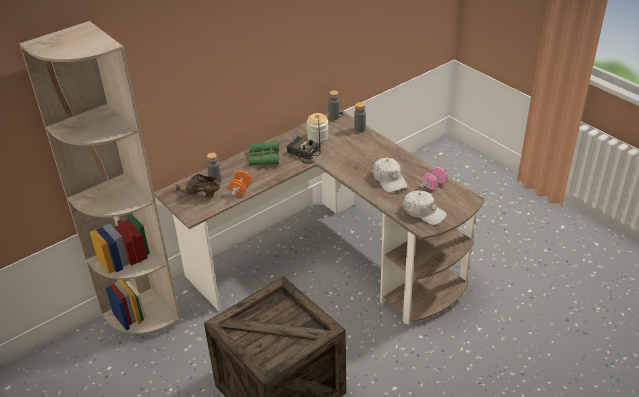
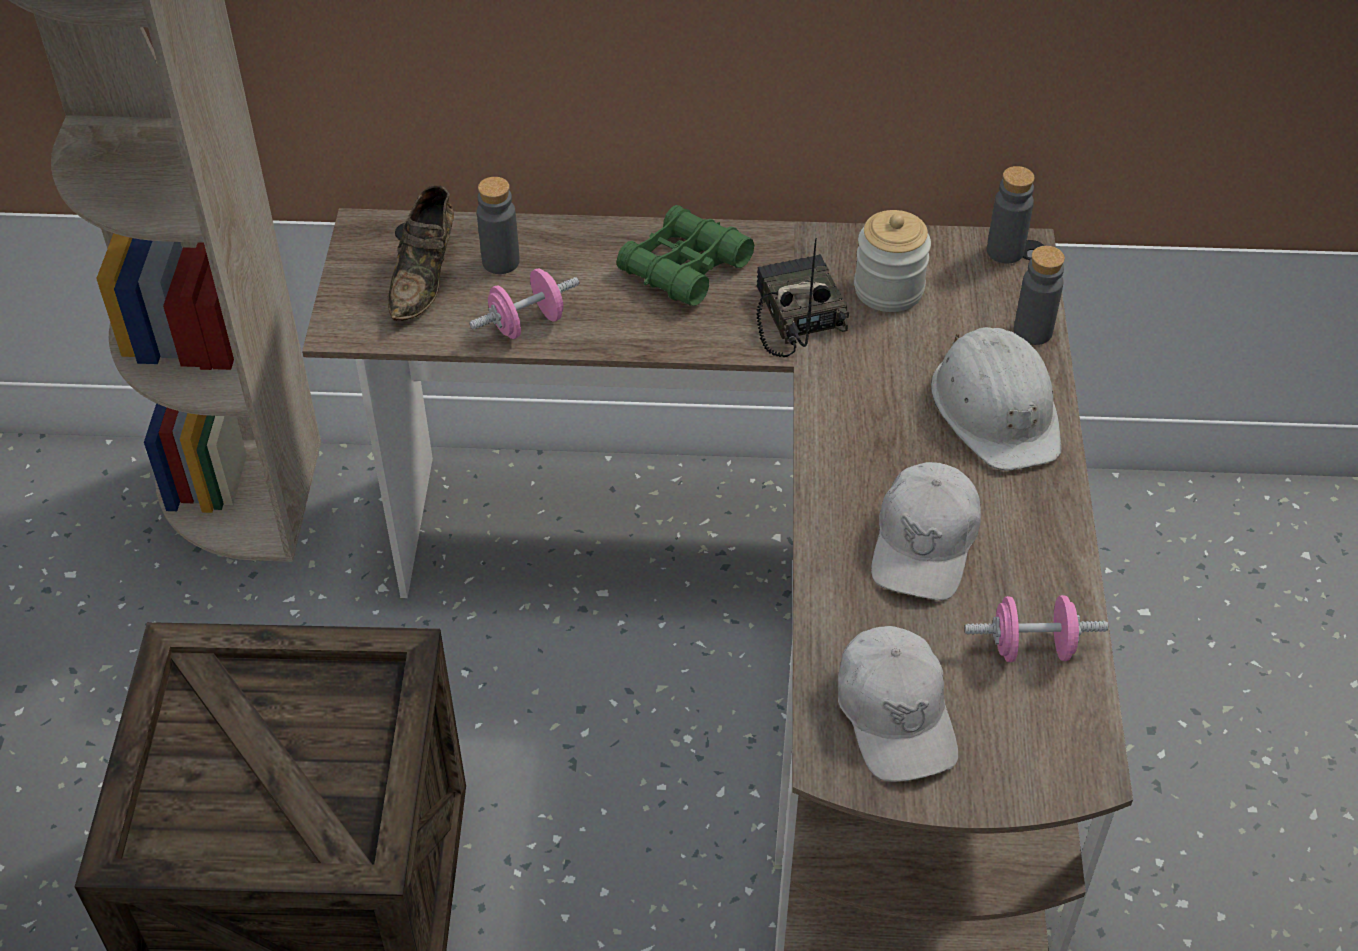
camera: 40 degrees right, 10 degrees up
brown shoe [175,174,220,198] -> brown shoe turned 135 degrees counterclockwise [388,185,454,321]
orange dumbbell [229,170,251,195] -> pink dumbbell [470,268,579,339]
none -> white hard hat [931,327,1061,471]

